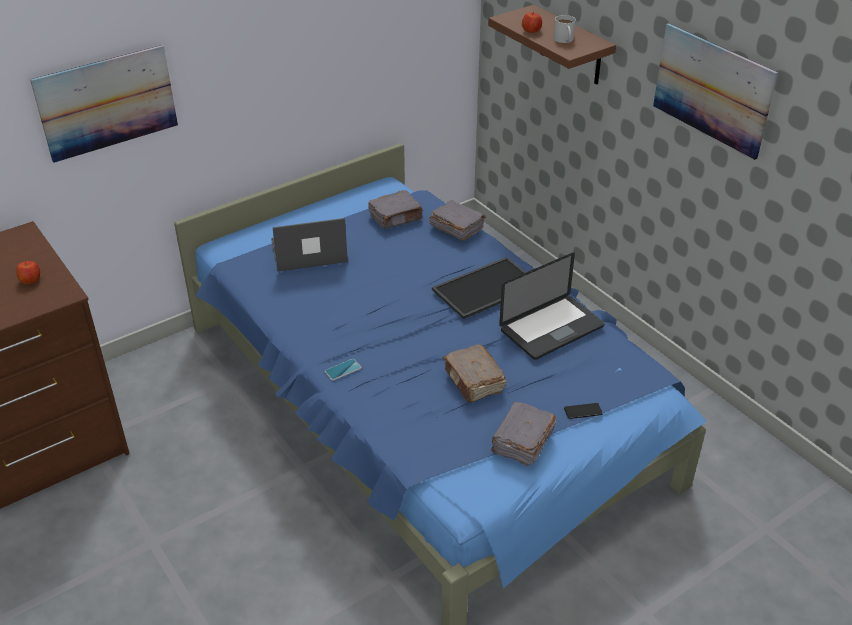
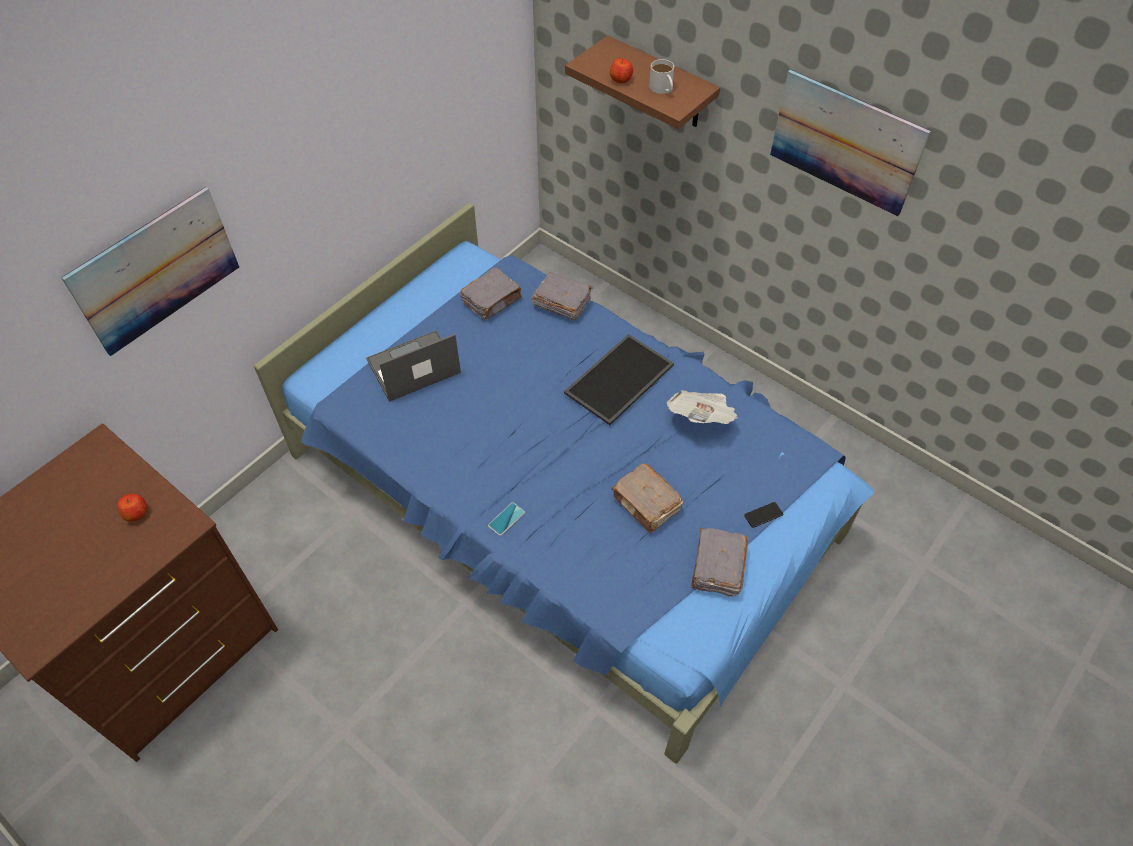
camera: 15 degrees left, 15 degrees up
laptop [499,252,605,360] -> newspaper [667,390,738,424]

